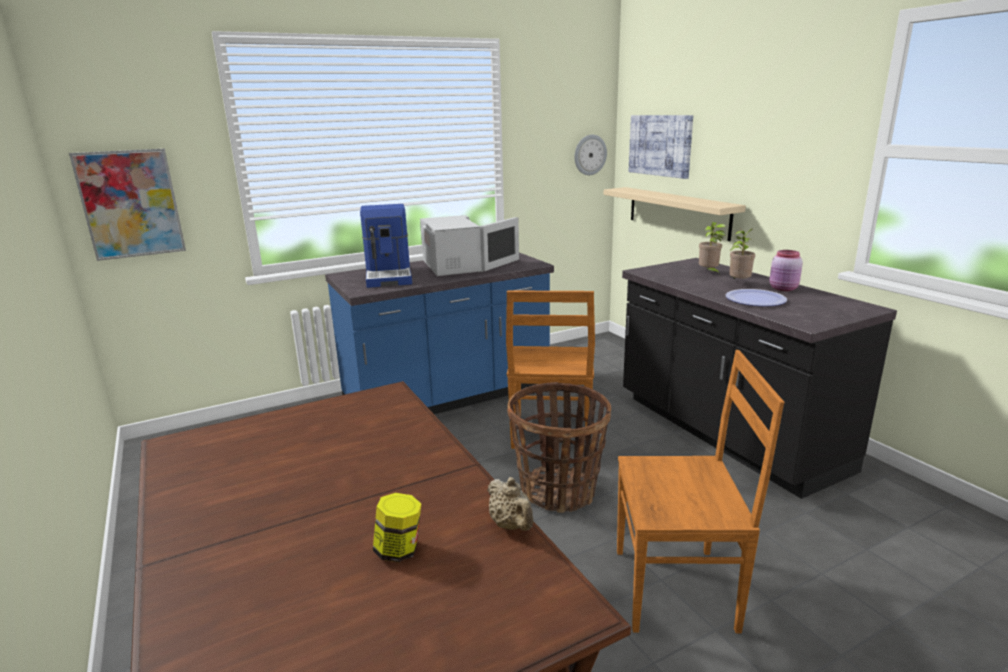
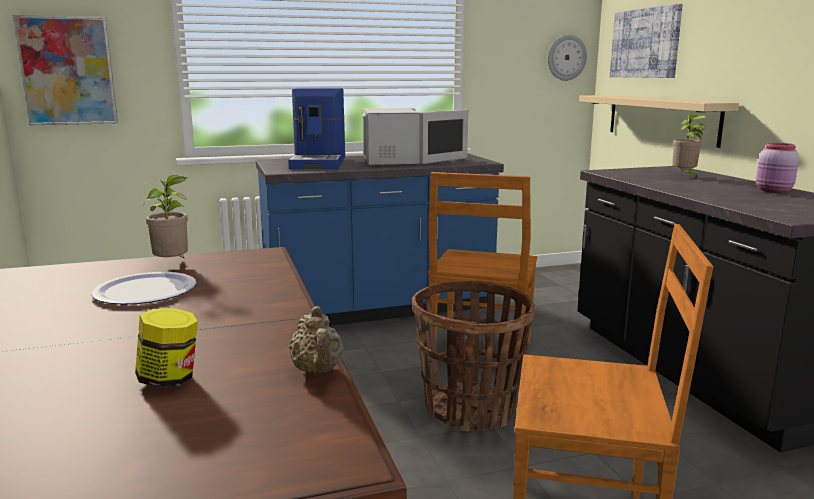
camera: 10 degrees right, 5 degrees down
plate [726,289,787,306] -> plate moved to [91,272,196,305]
potted plant [730,229,755,280] -> potted plant moved to [144,175,188,259]

